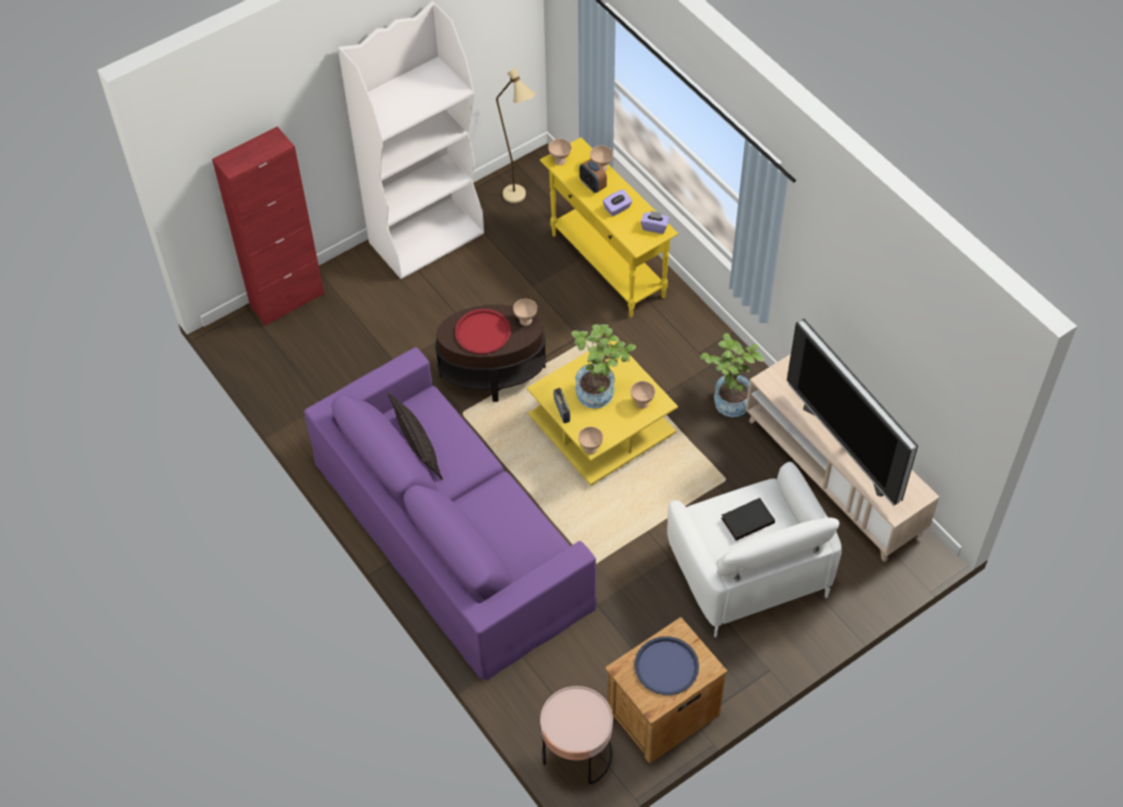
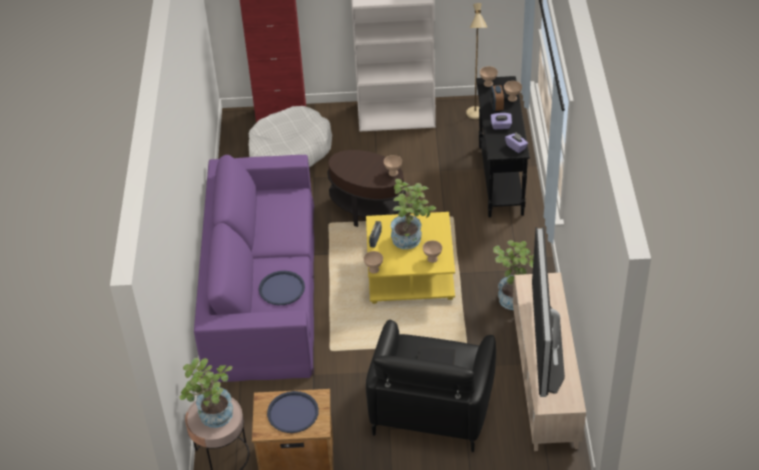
camera: 35 degrees right, 10 degrees down
pillow [388,392,443,480] -> none
red tray [455,309,511,354] -> none
yellow console table [540,137,678,317] -> black console table [476,76,530,217]
white armchair [667,462,842,637] -> black armchair [366,320,496,452]
none -> potted plant [179,358,233,428]
none -> white dog bed [249,106,332,167]
none -> blue tray [259,271,305,305]

